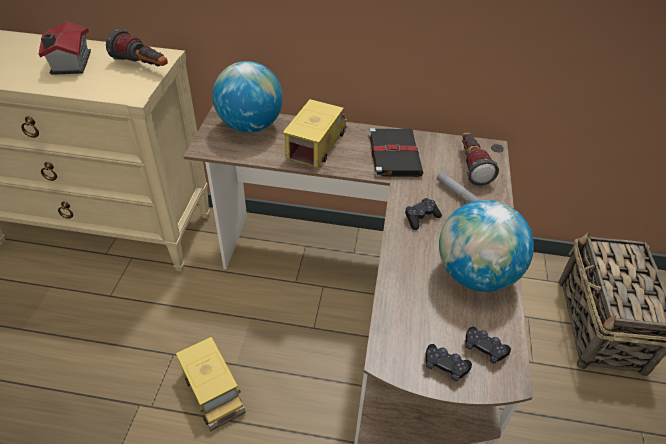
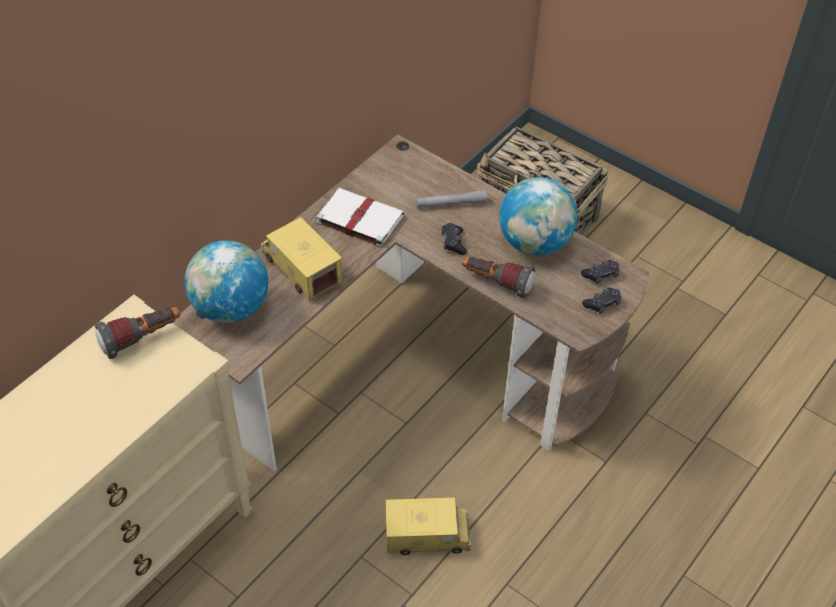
camera: 60 degrees left, 5 degrees up
toy house [39,21,91,75] -> none
black book [369,128,423,177] -> white book [315,188,404,248]
flashlight [462,133,499,186] -> flashlight moved to [462,257,535,298]

